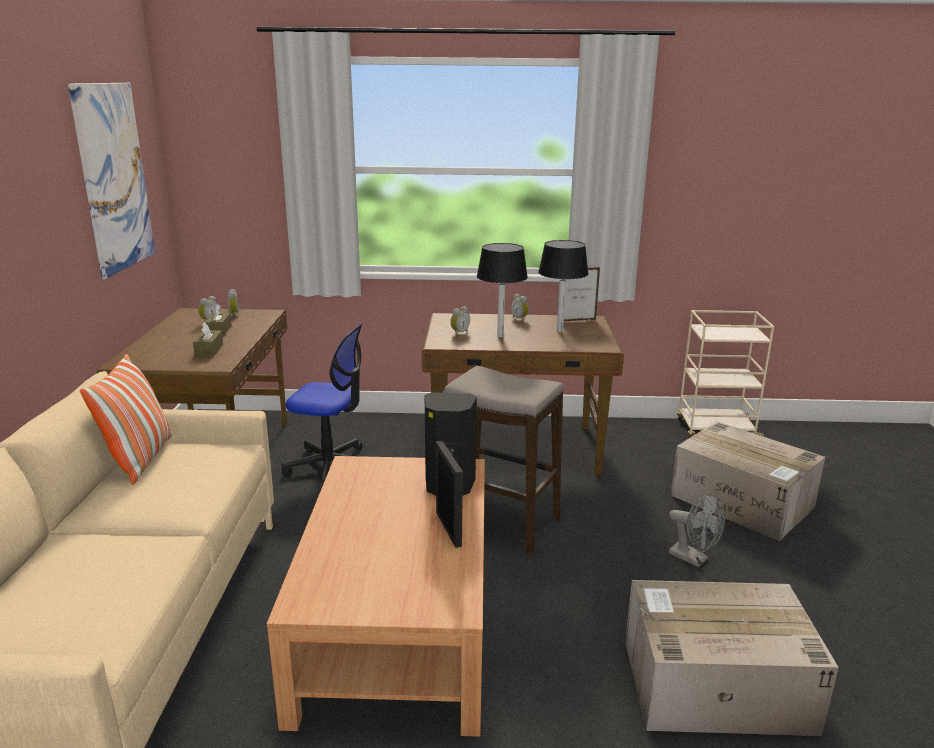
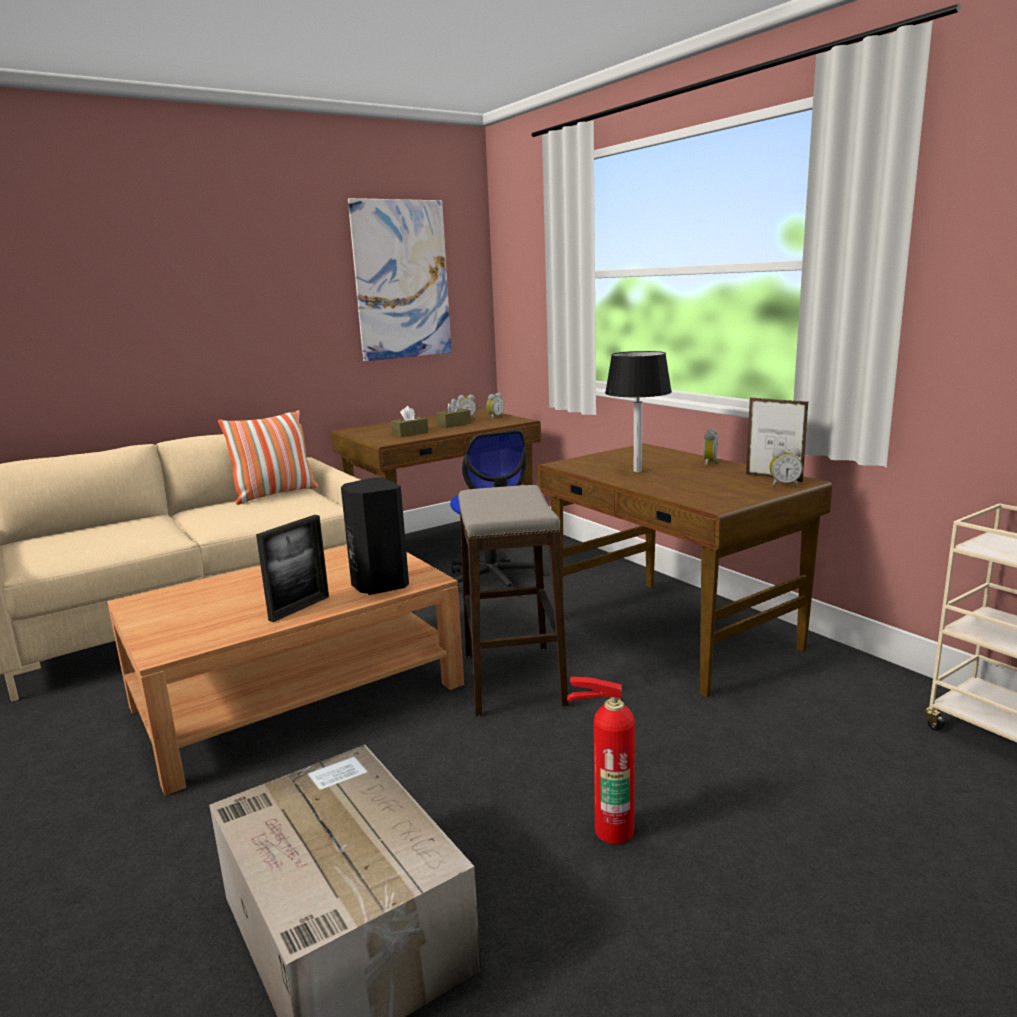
camera: 55 degrees right, 5 degrees down
alarm clock [450,306,470,336] -> alarm clock moved to [769,448,803,487]
black table lamp [538,240,589,333] -> none
grey fan [669,493,725,567] -> fire extinguisher [567,677,635,844]
cardboard box [671,421,825,541] -> none

